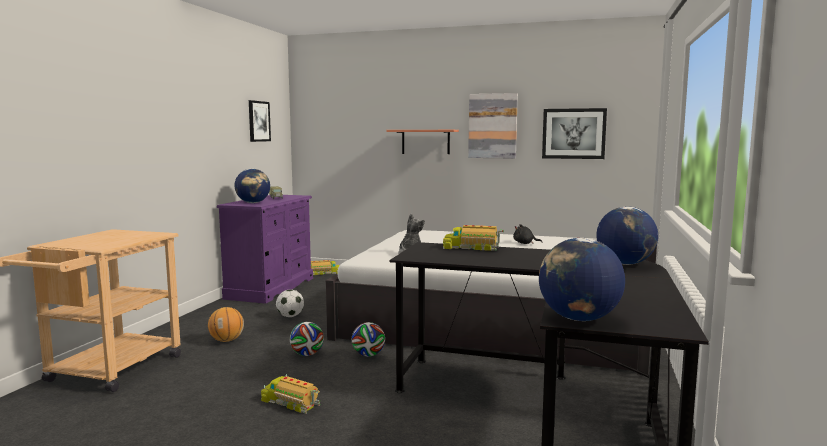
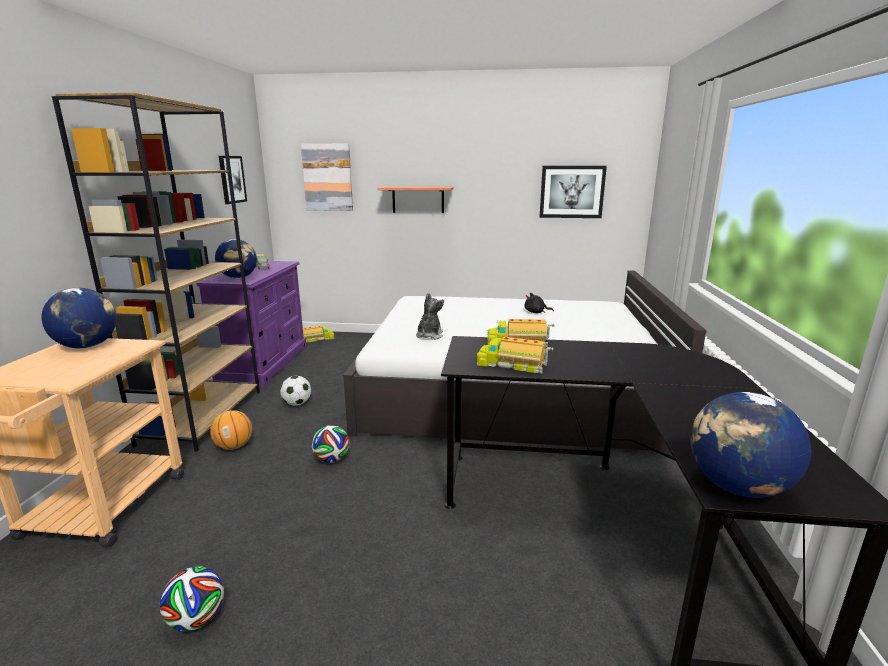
camera: 10 degrees left, 10 degrees up
toy truck [261,374,320,414] -> toy truck moved to [477,337,553,374]
football [352,322,385,357] -> football moved to [160,566,224,631]
picture [468,93,518,159] -> picture moved to [301,143,353,211]
globe [596,207,658,265] -> globe moved to [41,288,117,348]
none -> brown bookcase [52,93,260,452]

